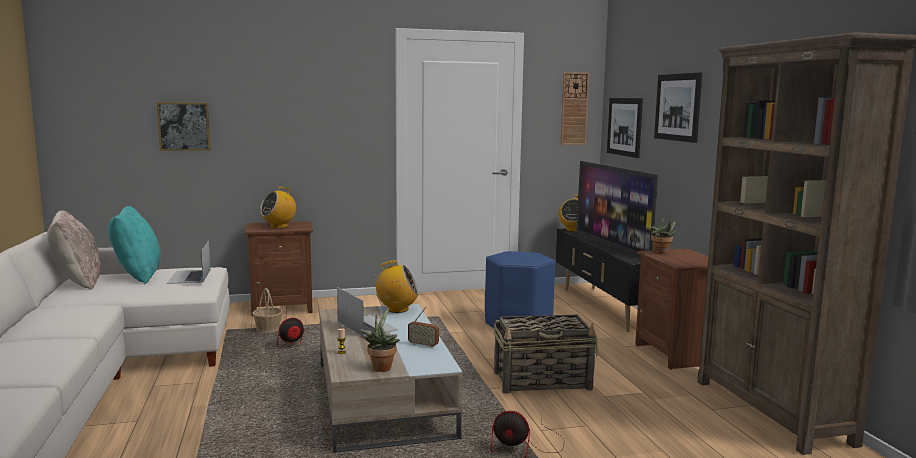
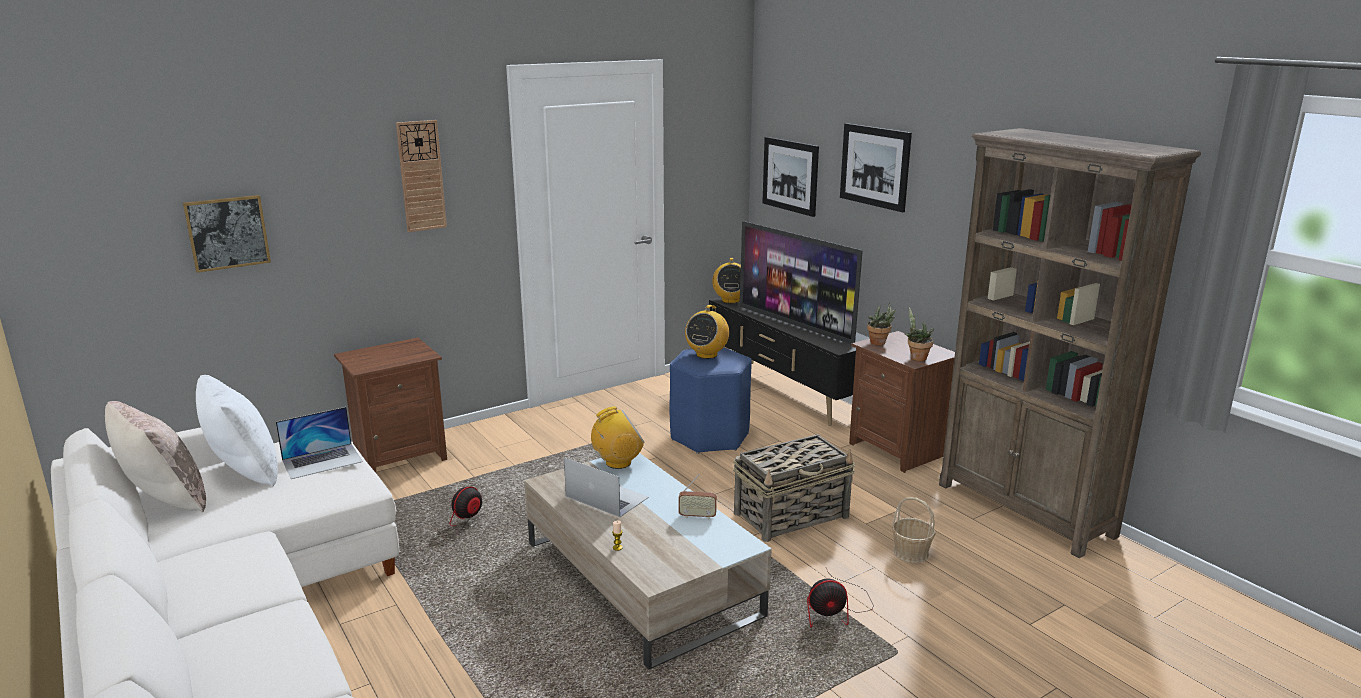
camera: 20 degrees left, 10 degrees up
turquoise pillow [108,206,161,284] -> white pillow [196,375,278,487]
laptop [167,241,210,284] -> laptop turned 90 degrees counterclockwise [276,407,363,479]
basket [252,288,283,333] -> basket moved to [892,497,936,563]
radio [260,187,296,228] -> radio moved to [685,305,729,359]
potted plant [360,308,399,372] -> potted plant moved to [905,307,934,361]
wall clock [561,72,589,145] -> wall clock moved to [396,120,447,232]

